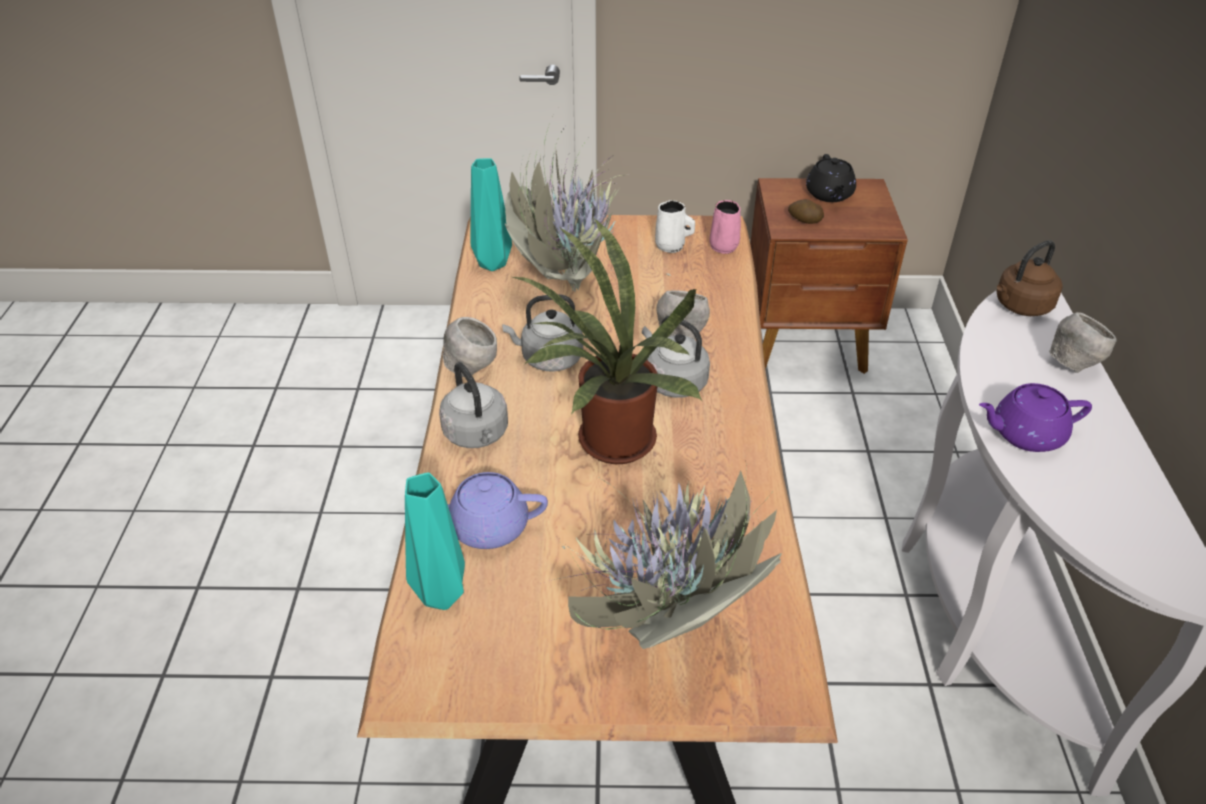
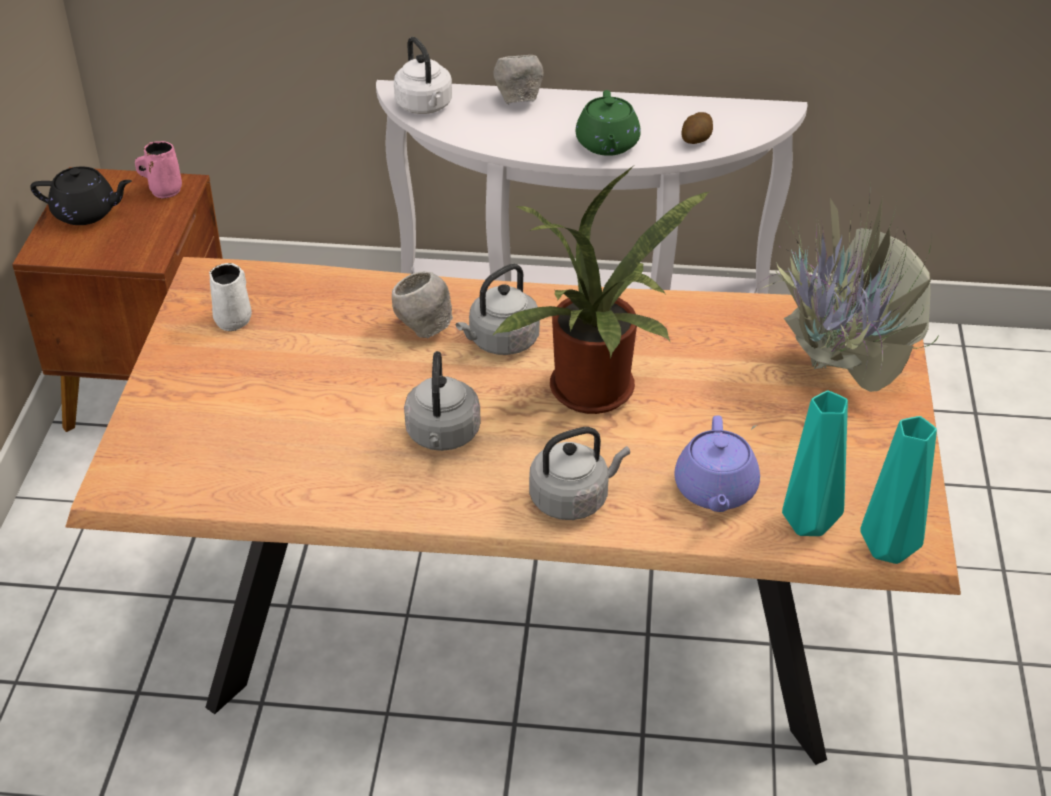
camera: 85 degrees left, 0 degrees up
grey bowl [442,317,497,377] -> none
turquoise vase [470,158,512,271] -> turquoise vase moved to [860,416,937,564]
potted plant [505,121,671,292] -> none
pink mug [709,200,741,254] -> pink mug moved to [135,141,182,199]
potato [788,199,824,224] -> potato moved to [681,112,713,144]
purple teapot [979,383,1092,452] -> green teapot [575,90,641,156]
brown kettle [997,240,1063,316] -> white kettle [394,37,452,114]

